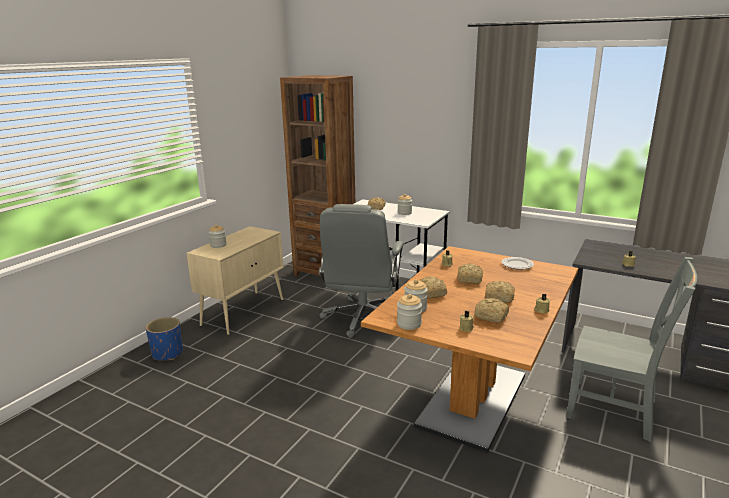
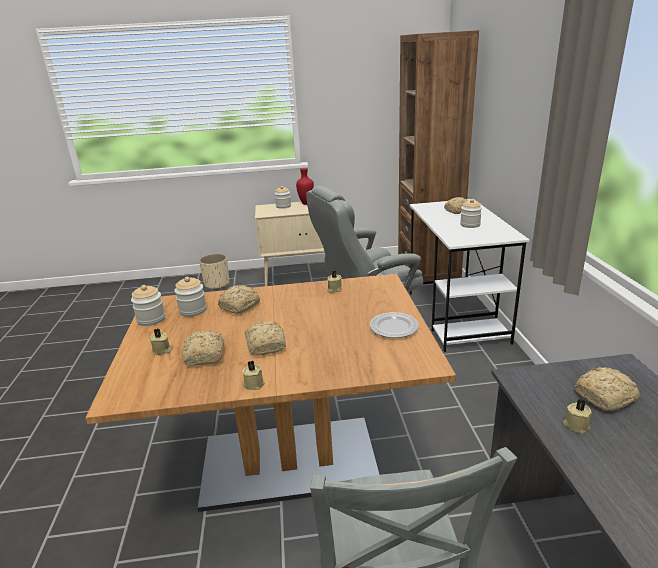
camera: 55 degrees right, 5 degrees up
blue planter [146,317,183,361] -> beige planter [199,253,229,290]
bread [457,263,483,284] -> bread moved to [574,367,640,411]
none -> red vase [296,168,314,205]

